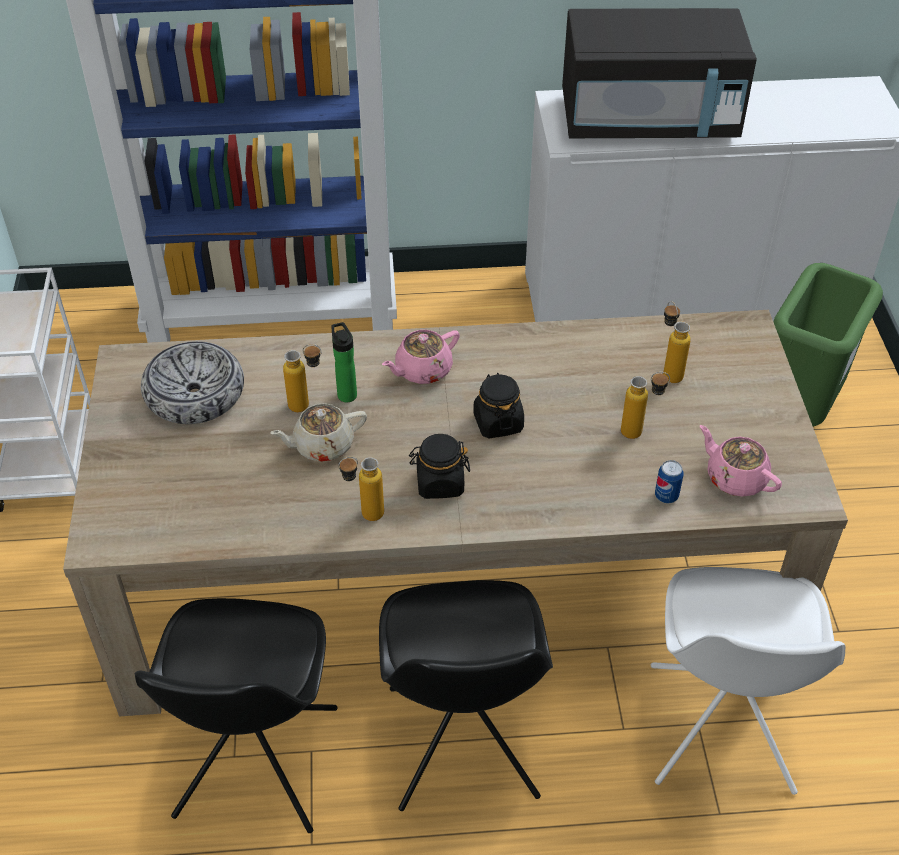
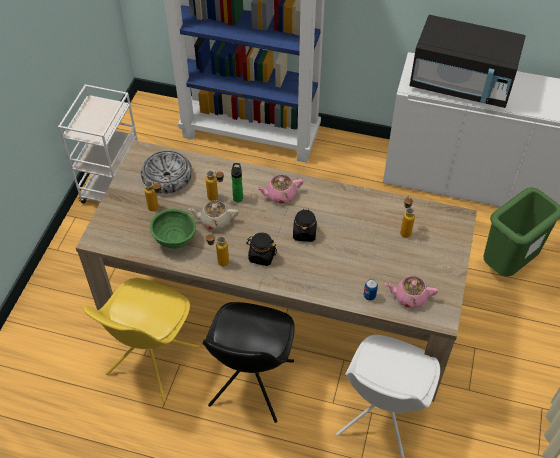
camera: 20 degrees right, 5 degrees up
black chair [134,598,338,833] -> yellow chair [83,278,200,403]
bottle [621,372,670,439] -> bottle moved to [144,181,162,211]
pink teapot [700,425,782,497] -> pink teapot turned 60 degrees counterclockwise [385,276,438,308]
none -> green bowl [150,209,196,249]

